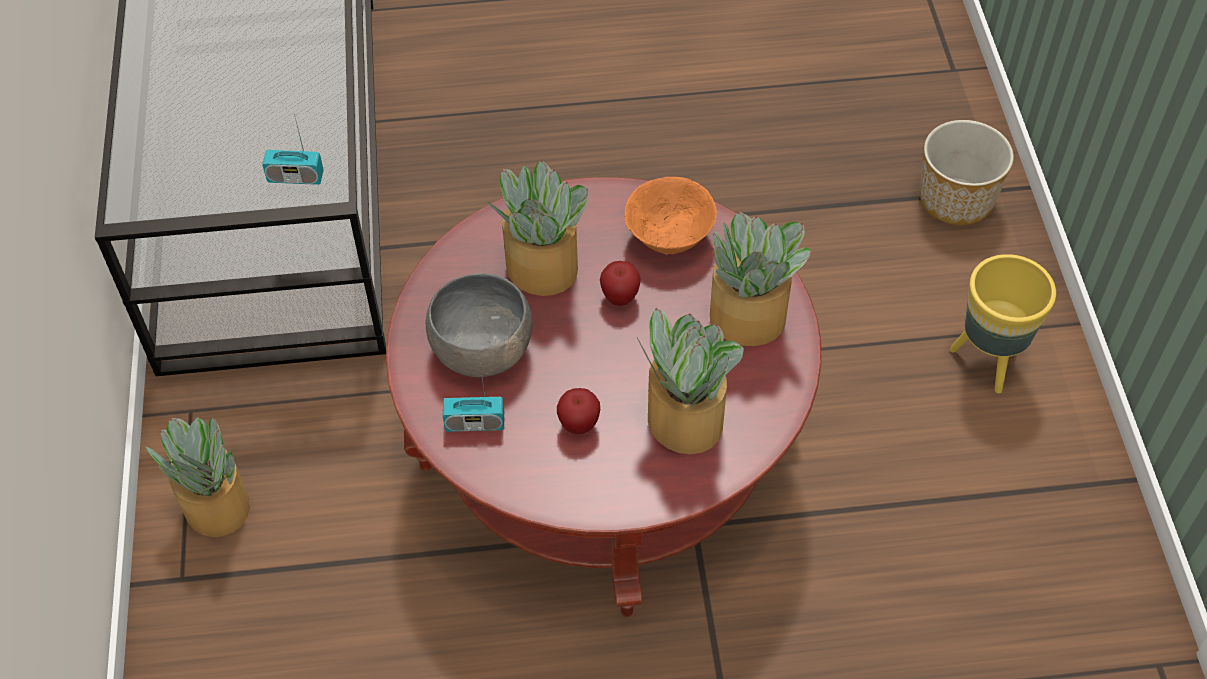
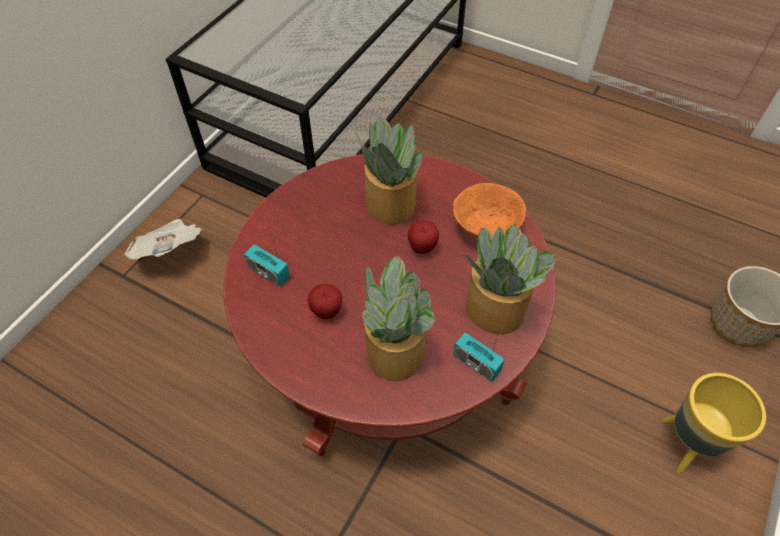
camera: 35 degrees right, 0 degrees up
potted plant [145,417,250,537] -> newspaper [125,219,202,259]
radio [262,113,324,185] -> radio moved to [453,326,505,382]
grey bowl [426,273,533,377] -> none

